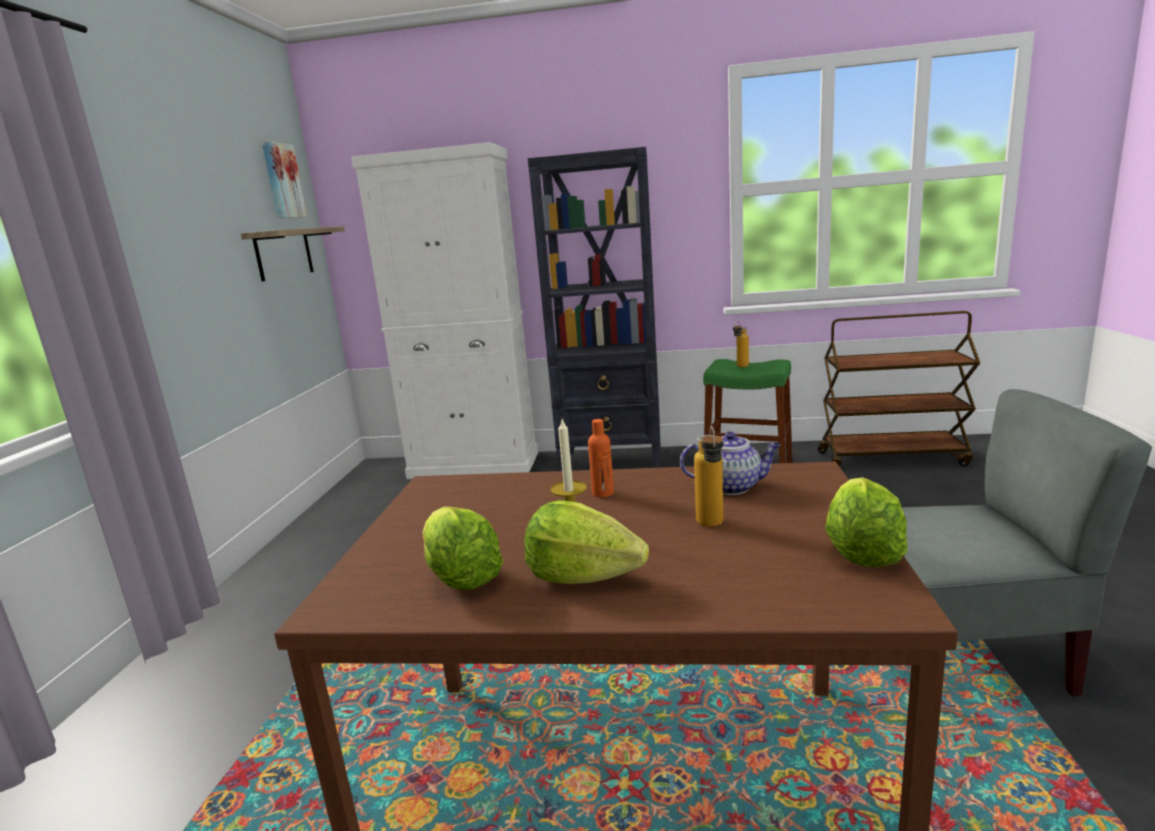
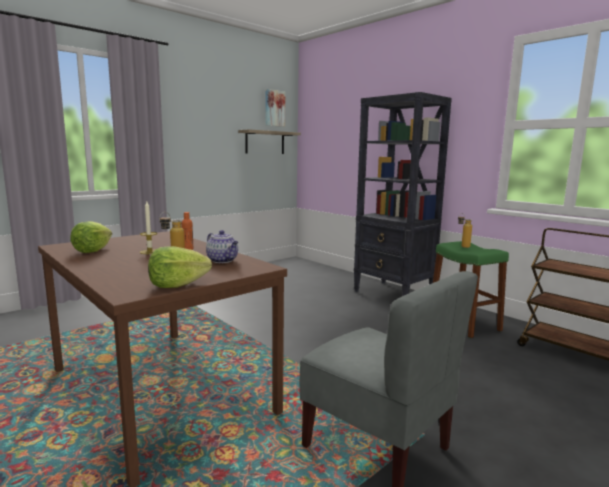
camera: 40 degrees right, 5 degrees down
white cabinet [351,142,538,479] -> none
lettuce [524,500,649,584] -> none

